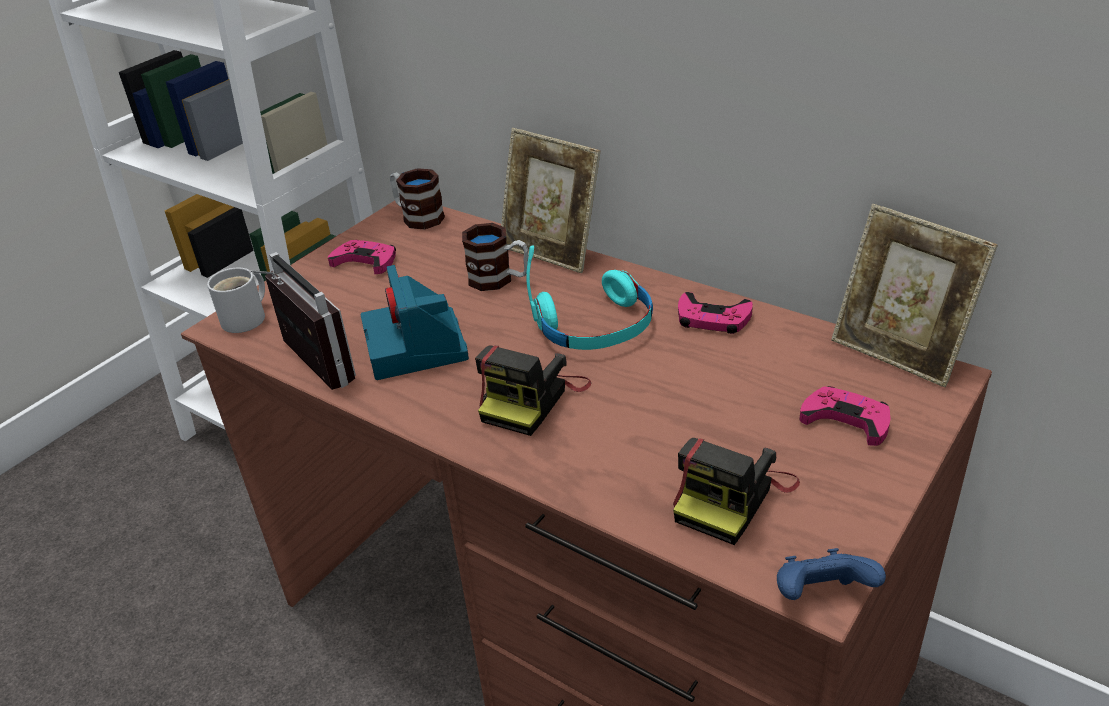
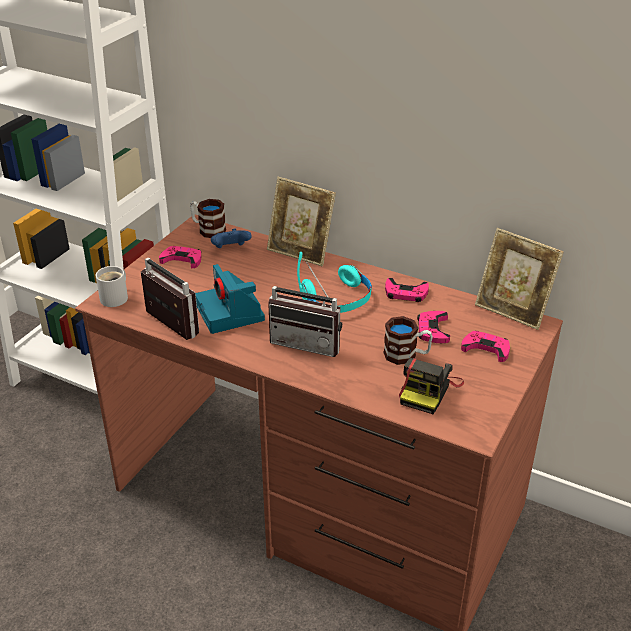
camera: 10 degrees left, 0 degrees up
mug [462,223,528,291] -> mug moved to [383,316,433,365]
camera [475,345,591,436] -> radio [268,262,342,357]
blue game controller [777,548,886,600] -> blue game controller moved to [211,228,252,248]
none -> pink game controller [417,311,450,343]

